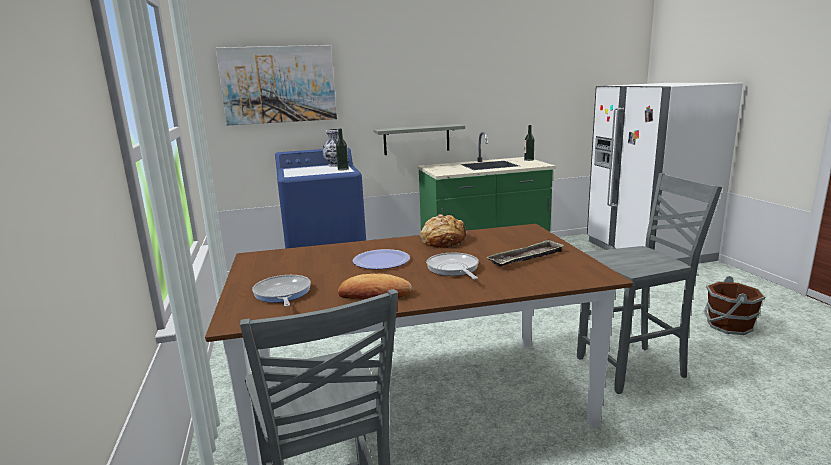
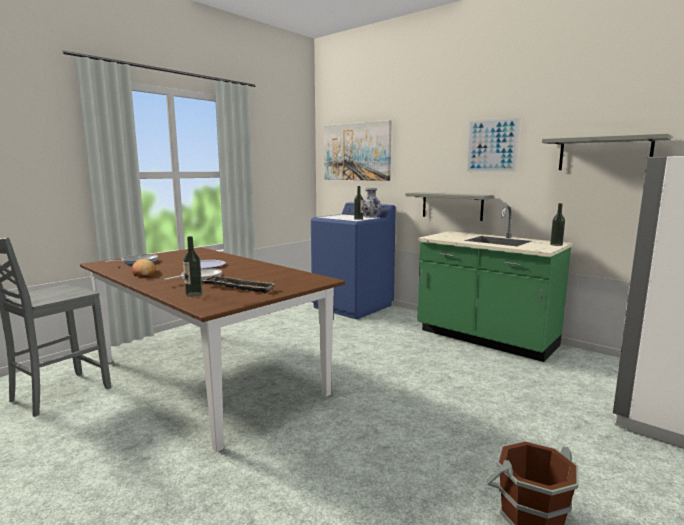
camera: 55 degrees right, 5 degrees down
bread [420,214,467,248] -> none
grey chair [577,173,722,394] -> none
none -> bottle [183,236,202,297]
none -> picture [466,117,520,172]
none -> grey shelf [542,134,671,170]

